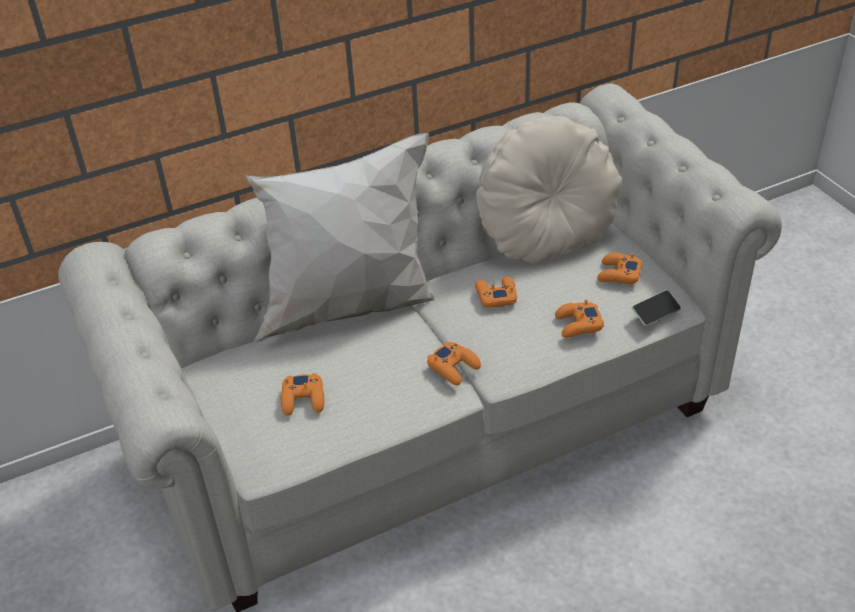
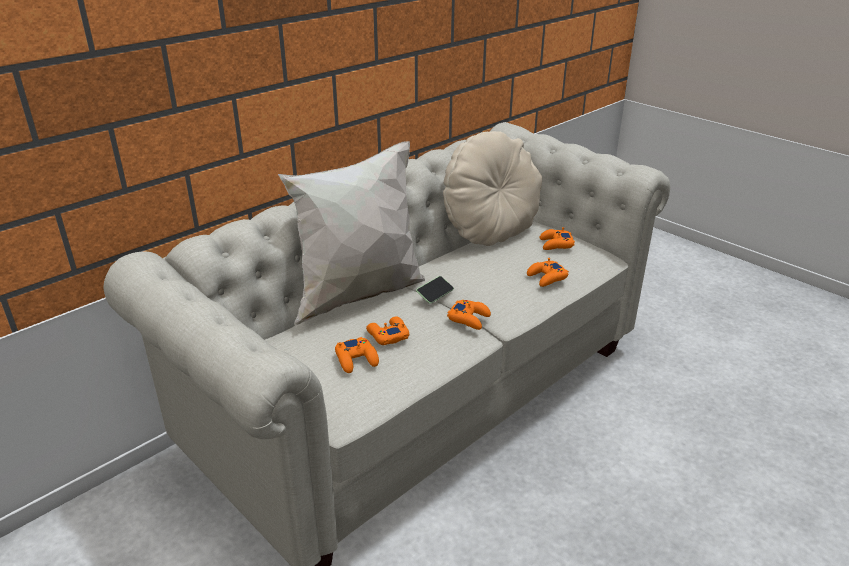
camera: 20 degrees left, 10 degrees down
orange game controller [475,277,517,308] -> orange game controller moved to [366,317,409,345]
phone [632,290,681,326] -> phone moved to [416,276,454,304]

